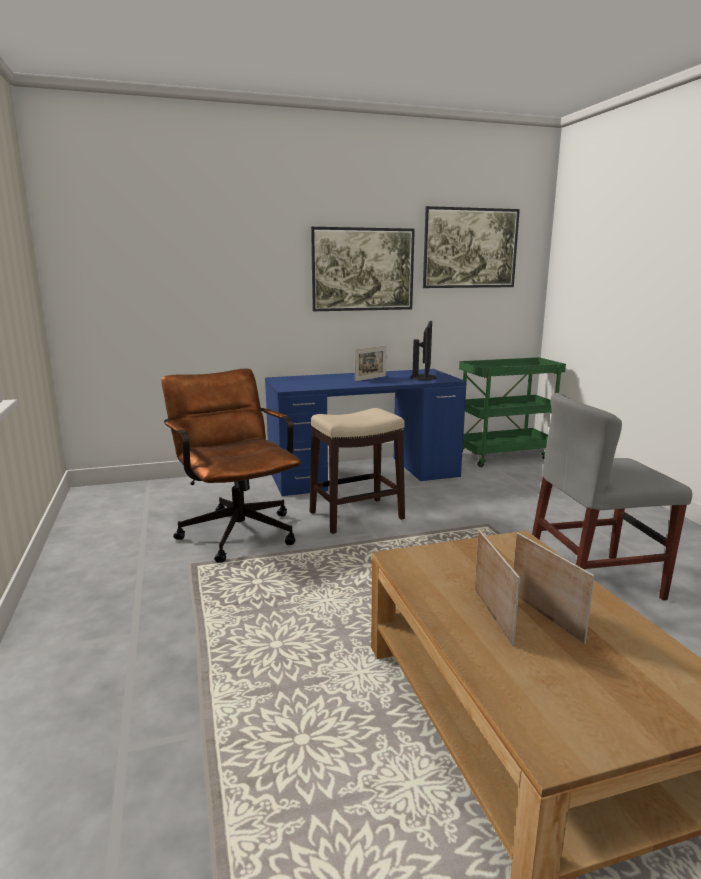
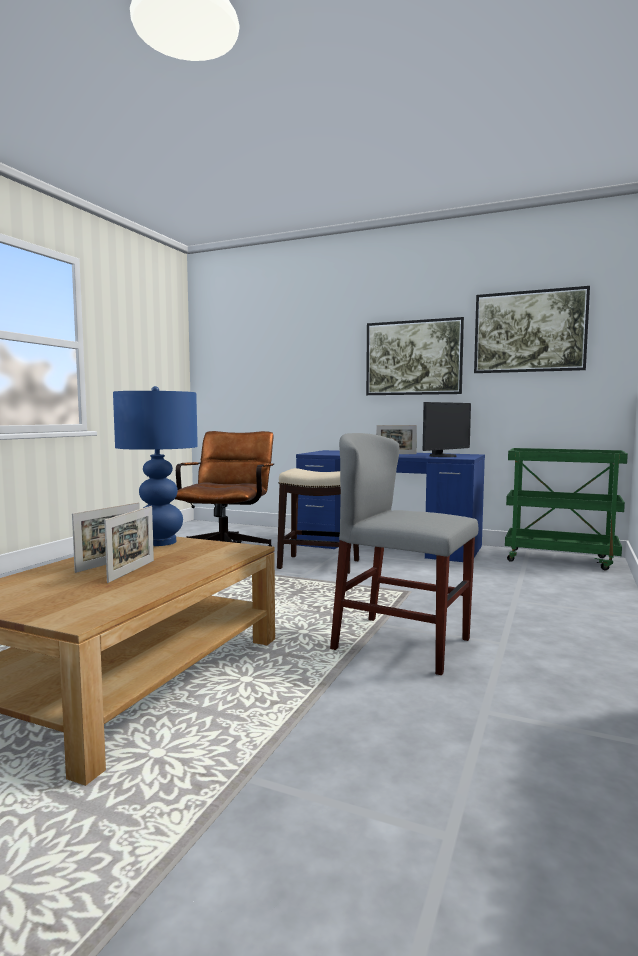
camera: 40 degrees right, 10 degrees down
none -> blue table lamp [113,386,198,546]

